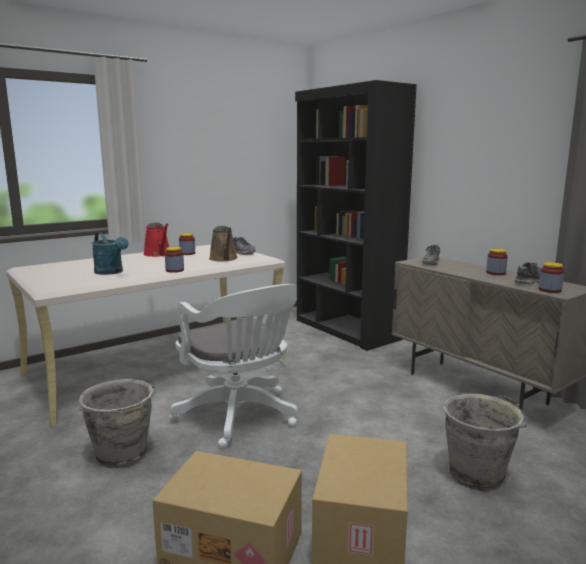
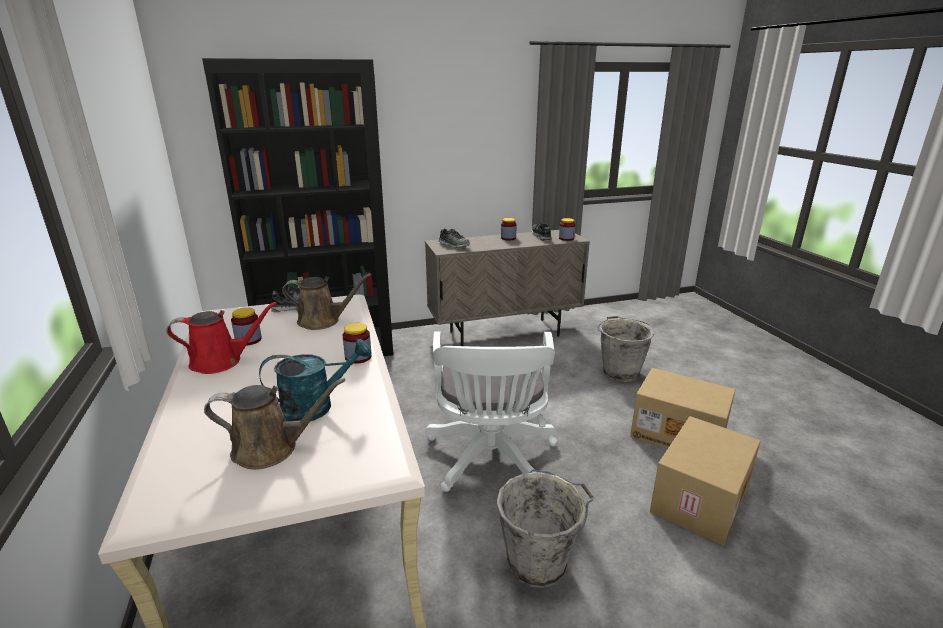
camera: 70 degrees left, 10 degrees up
white office chair [170,284,298,448] -> white office chair turned 105 degrees clockwise [425,331,557,492]
none -> brown watering can [204,378,345,470]

